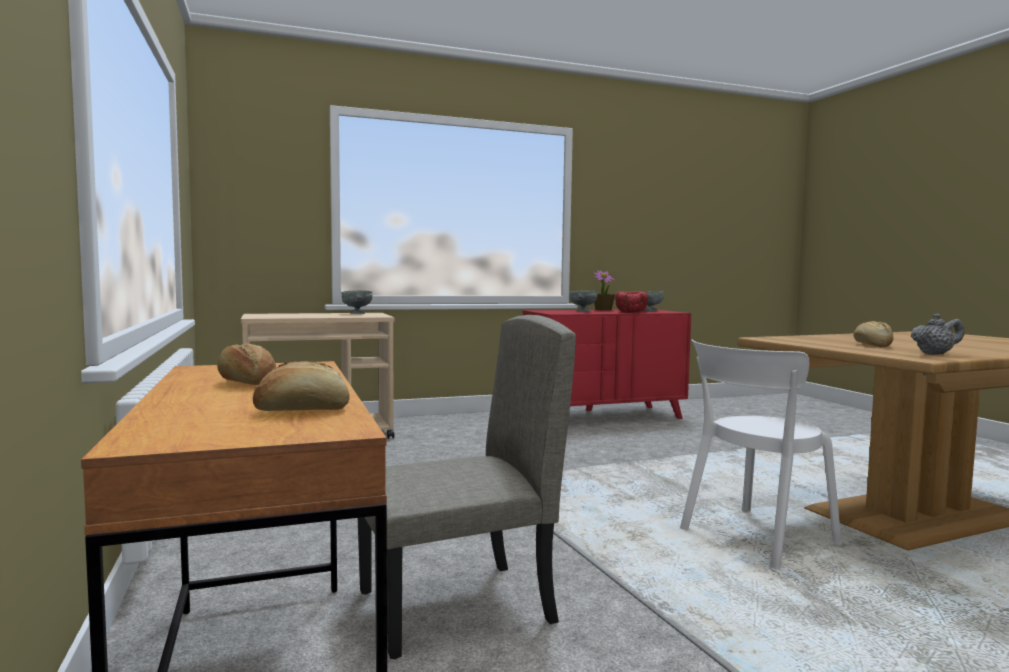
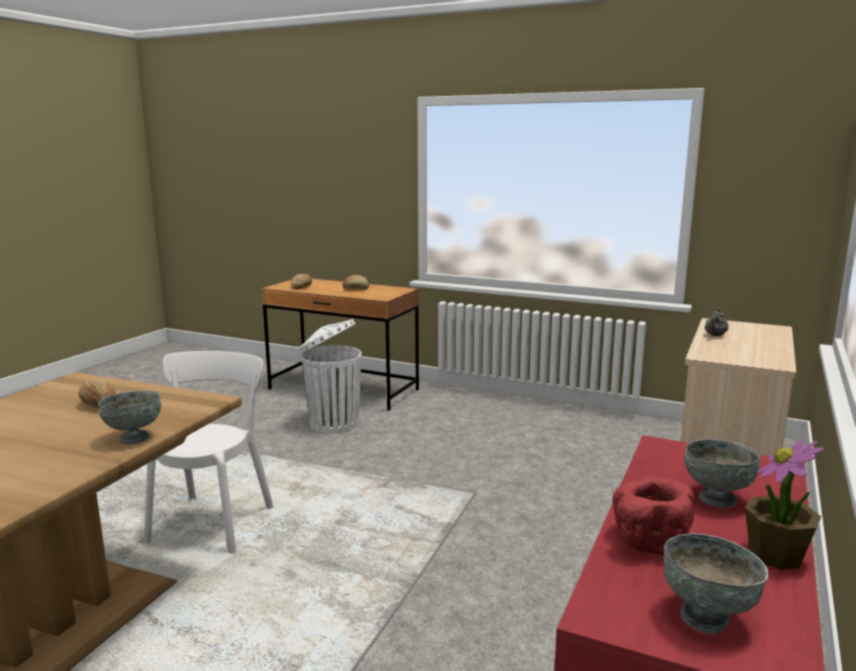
camera: 135 degrees right, 10 degrees up
grey bowl [341,290,373,314] -> grey bowl moved to [98,390,161,444]
beige chair [358,315,576,659] -> white trash can [298,319,362,433]
grey teapot [911,313,965,355] -> grey teapot moved to [704,308,729,336]

